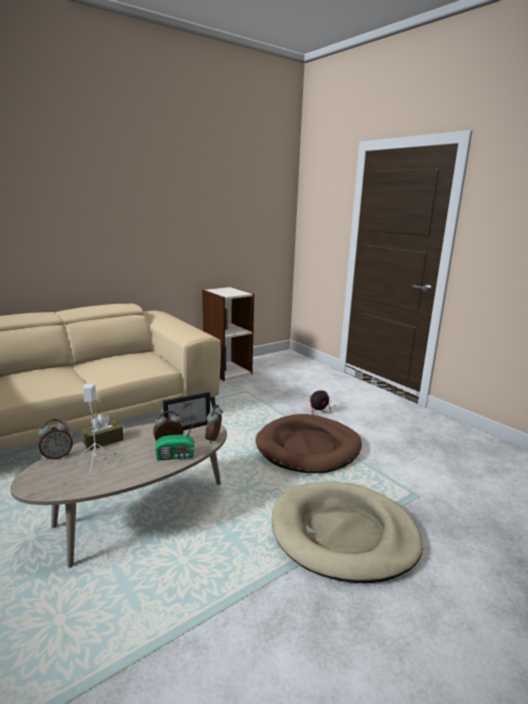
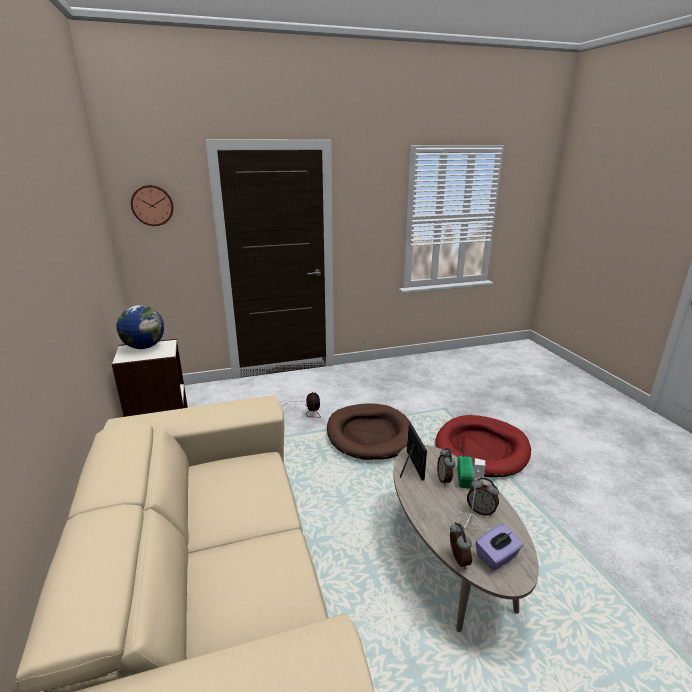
camera: 70 degrees left, 5 degrees up
brown tissue box [81,414,124,450] -> none
alarm clock [205,405,223,443] -> alarm clock moved to [467,478,499,516]
beige dog bed [272,482,422,584] -> red dog bed [435,415,531,477]
none -> globe [116,305,164,349]
none -> wall clock [131,185,173,226]
none -> purple tissue box [475,524,524,571]

